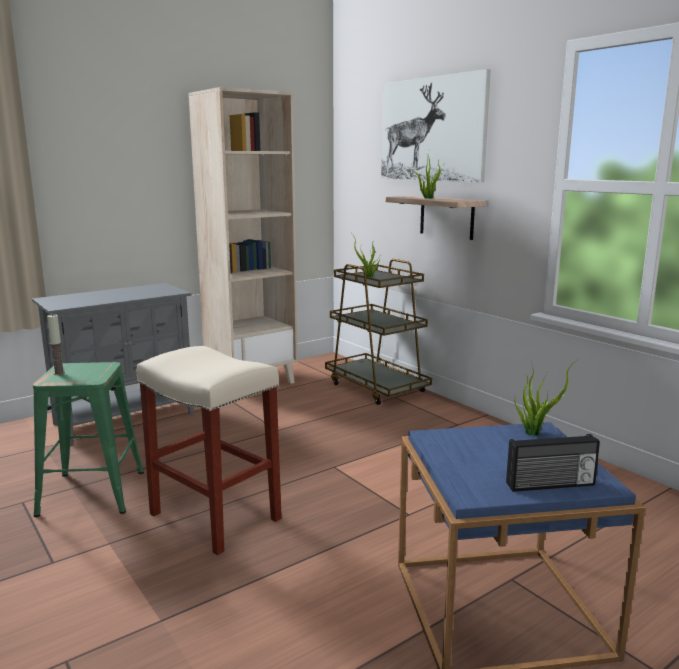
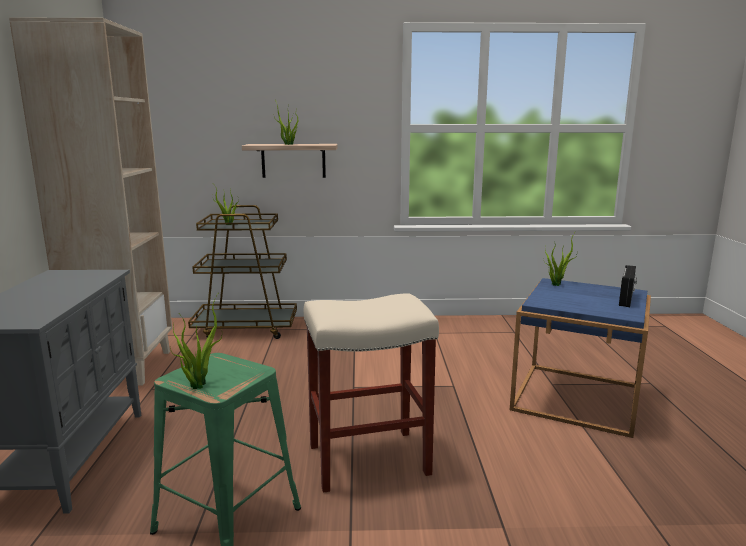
camera: 55 degrees left, 0 degrees up
candle [47,315,65,375] -> potted plant [170,292,222,389]
picture [381,69,491,182] -> none

